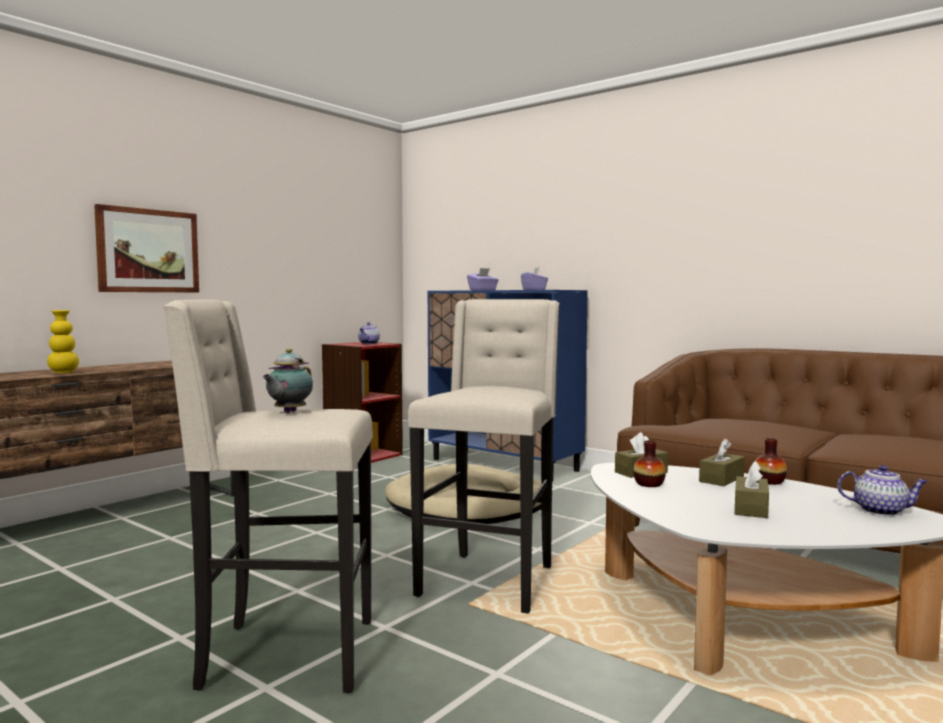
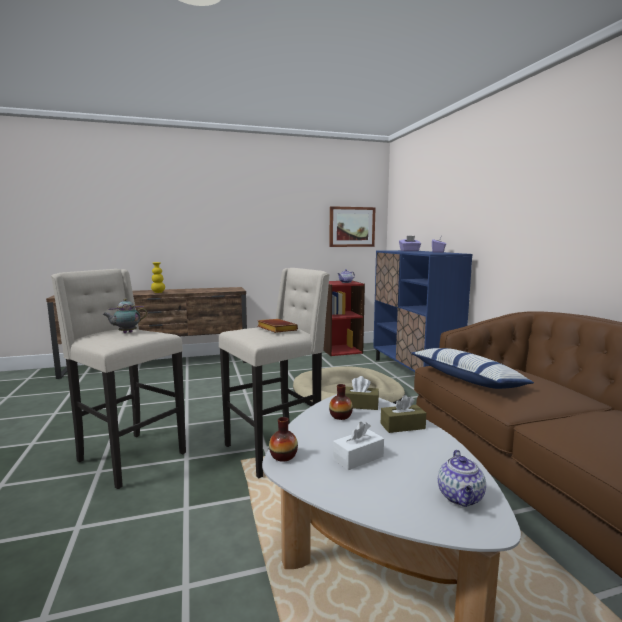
camera: 35 degrees right, 5 degrees up
picture [94,204,199,293] -> picture moved to [329,206,376,247]
brown tissue box [735,461,769,518] -> white tissue box [333,422,384,470]
vase [755,438,787,485] -> vase moved to [269,417,298,462]
teapot [837,465,928,516] -> teapot turned 45 degrees clockwise [438,450,486,507]
none -> brown book [257,319,298,333]
none -> pillow [411,348,534,389]

